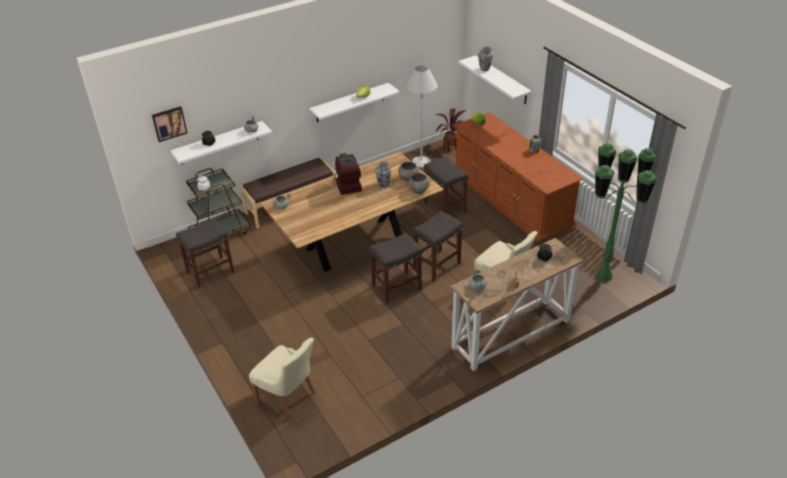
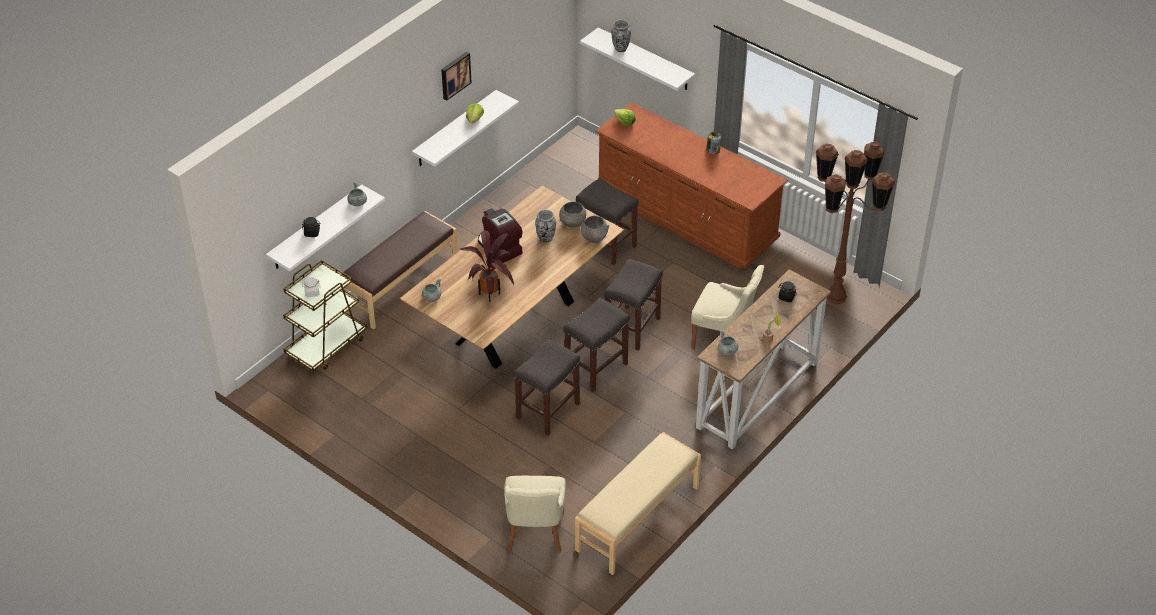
camera: 20 degrees left, 5 degrees up
picture [152,106,187,142] -> picture moved to [441,52,472,101]
grey stool [176,218,234,288] -> grey stool moved to [514,339,580,436]
beige chair [249,337,316,421] -> beige chair turned 75 degrees clockwise [505,476,566,552]
white floor lamp [406,65,438,168] -> none
potted plant [435,108,467,152] -> potted plant moved to [460,230,514,302]
green floor lamp [595,143,657,282] -> brown floor lamp [816,141,895,304]
none -> beige bench [575,432,701,575]

